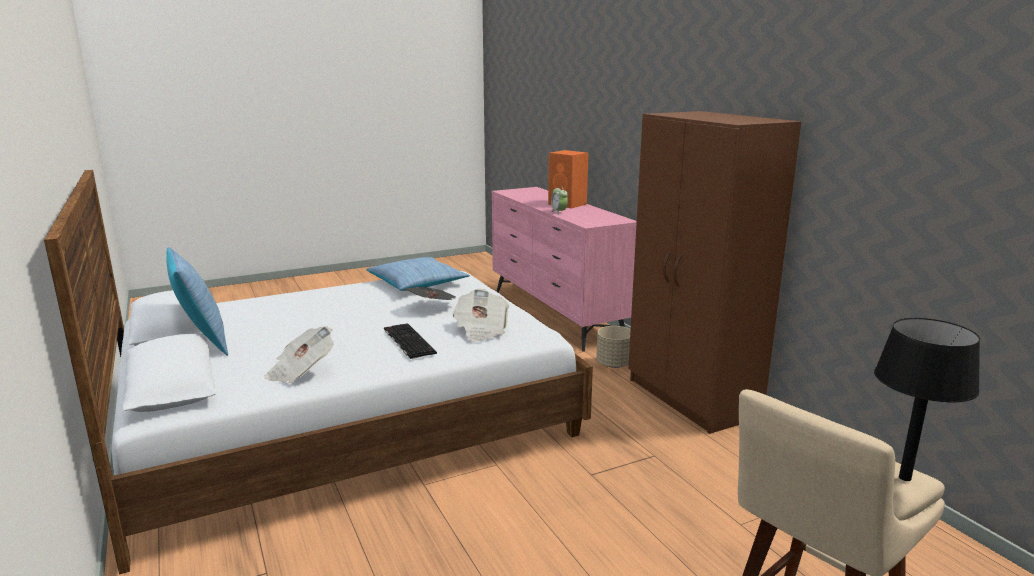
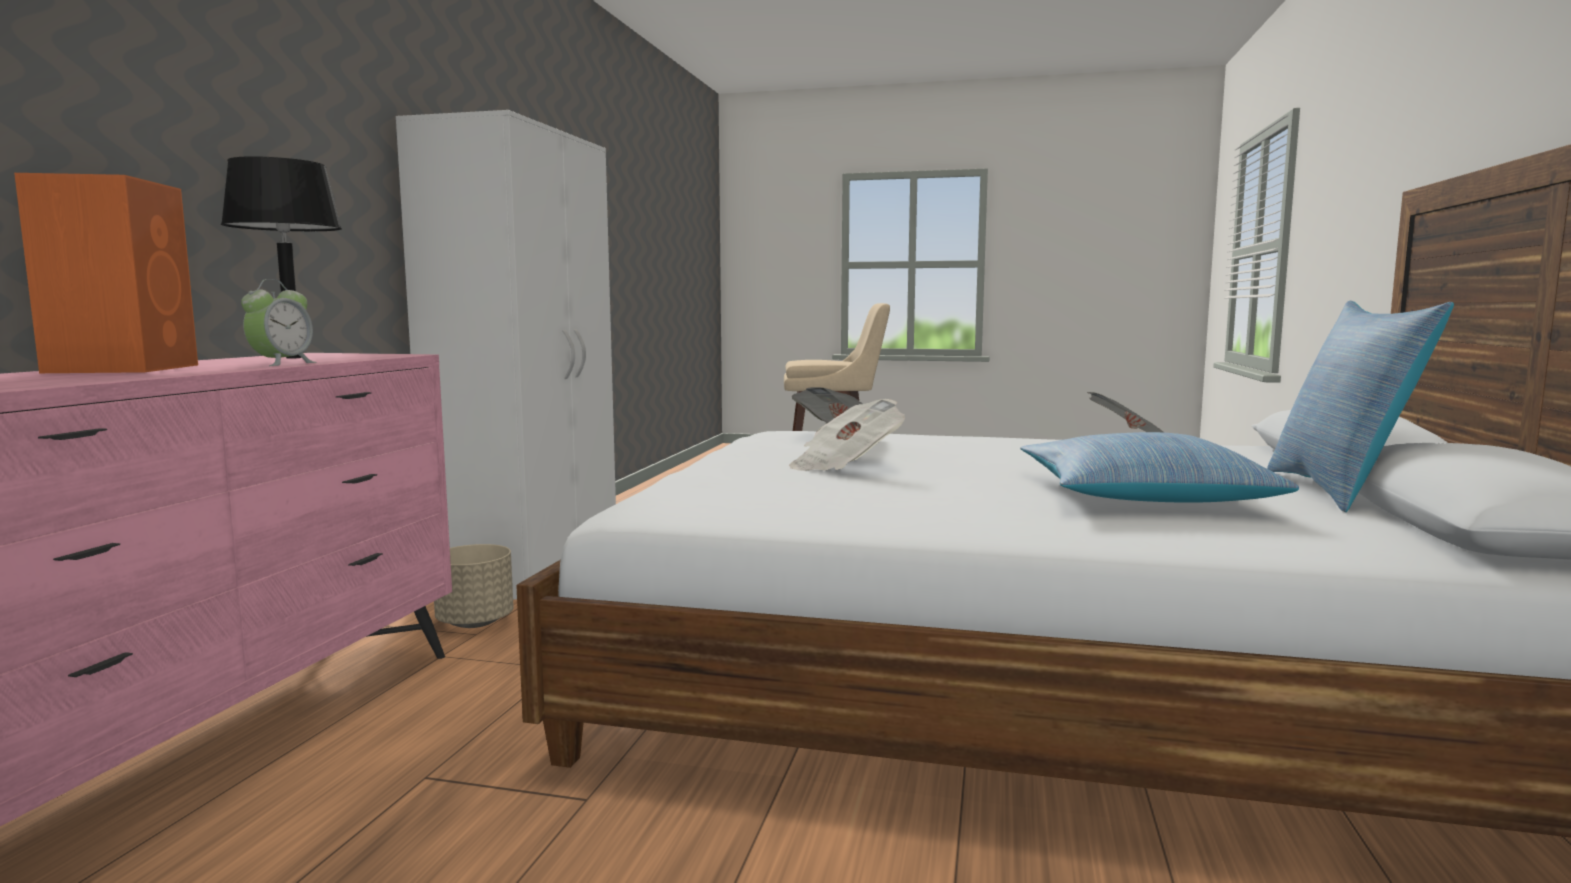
camera: 140 degrees left, 10 degrees down
pillow [367,257,470,291] -> pillow moved to [1020,432,1299,503]
keyboard [384,324,437,359] -> none
brown wardrobe [628,111,801,434] -> white wardrobe [396,110,616,600]
black table lamp [874,318,980,481] -> black table lamp moved to [221,156,342,358]

